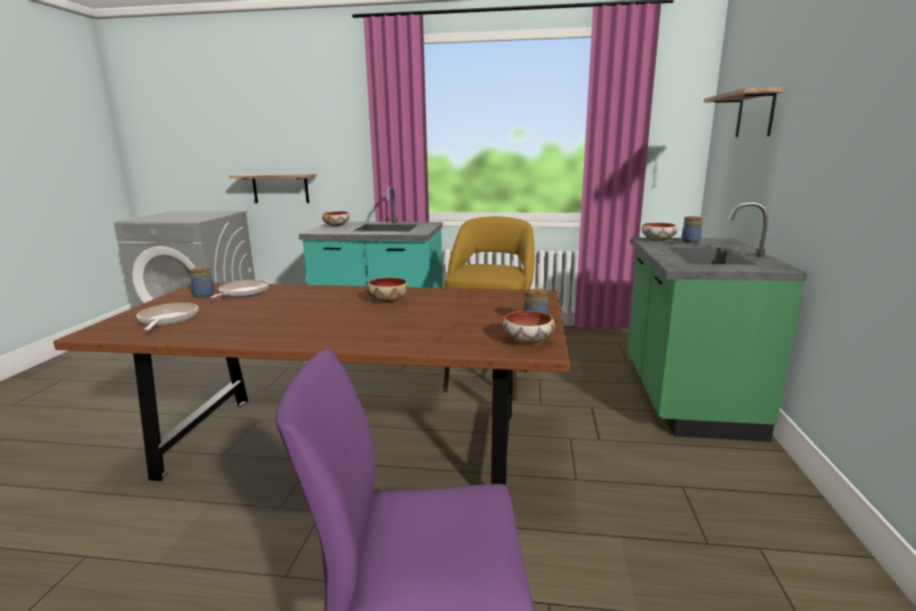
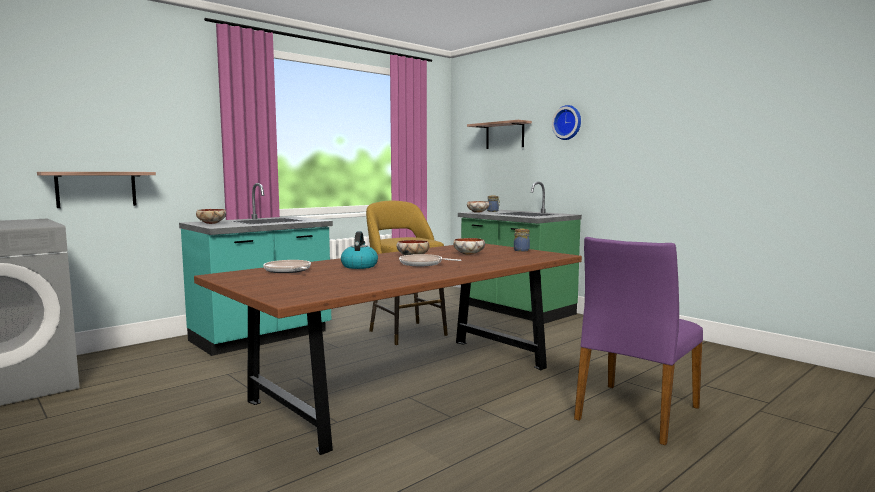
camera: 50 degrees left, 10 degrees down
frying pan [137,303,198,330] -> frying pan moved to [399,254,462,266]
jar [189,267,215,298] -> none
bowl [503,311,555,344] -> bowl moved to [453,238,485,255]
none -> kettle [341,231,378,269]
none -> wall clock [552,105,581,140]

